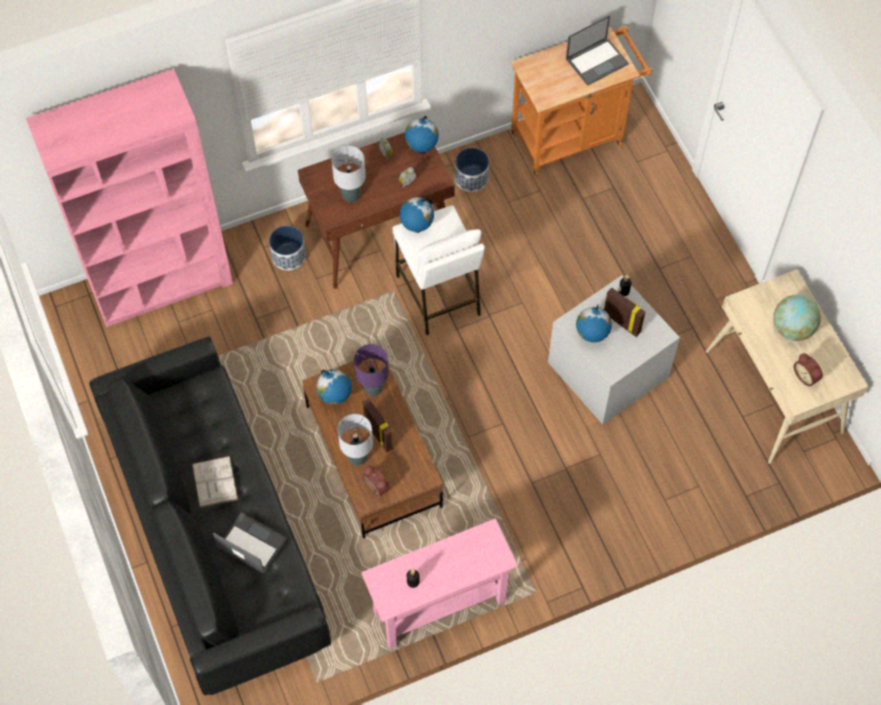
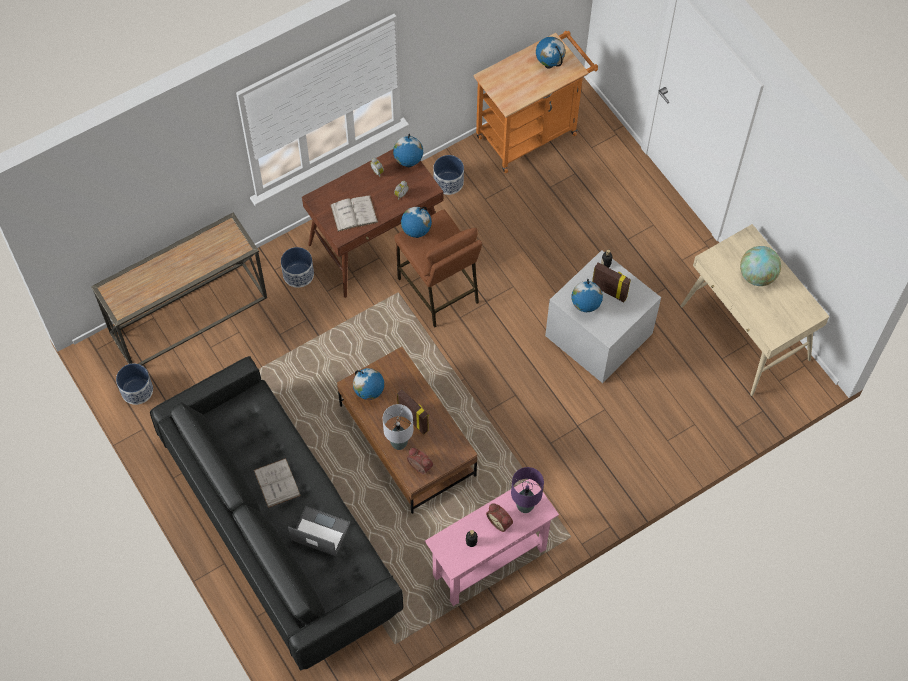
camera: 10 degrees left, 0 degrees up
pink bookcase [26,69,233,327] -> console table [91,213,267,365]
grey table lamp [332,146,366,203] -> white book [330,195,378,232]
purple table lamp [354,344,389,397] -> purple table lamp moved to [511,467,544,513]
white stool [392,205,485,335] -> brown stool [394,209,482,328]
laptop [566,15,628,86] -> globe [536,37,565,69]
alarm clock [793,353,823,387] -> alarm clock moved to [486,503,513,532]
none -> planter [116,363,153,405]

